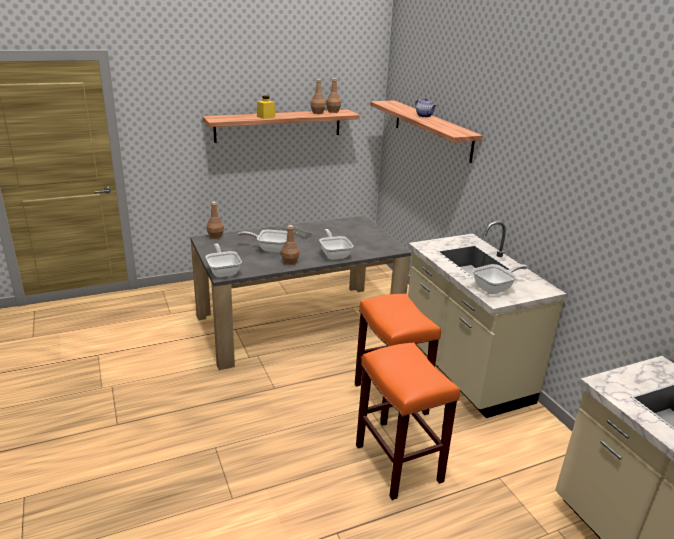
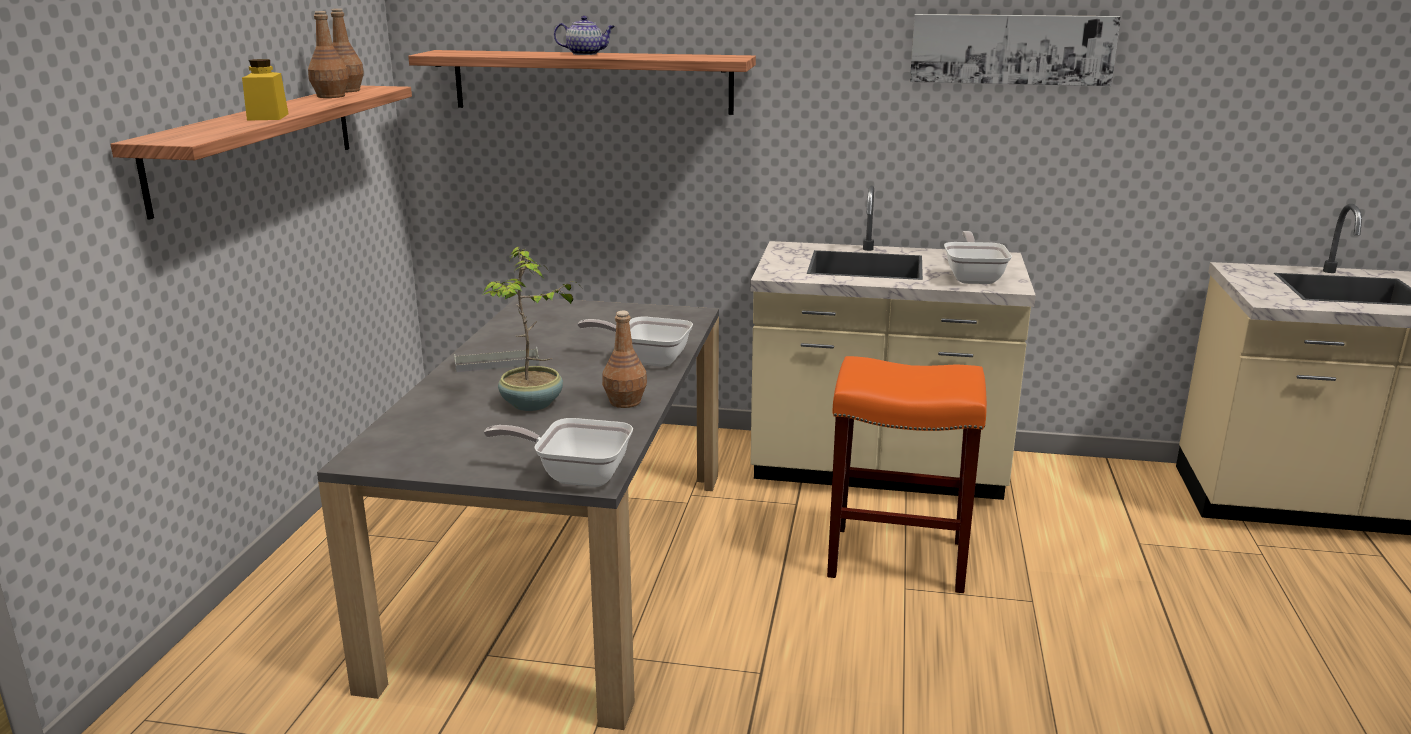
camera: 55 degrees left, 5 degrees down
brown bottle [207,202,224,239] -> none
frying pan [238,229,288,253] -> potted plant [483,247,580,411]
orange stool [356,342,460,500] -> none
none -> picture [910,14,1121,86]

